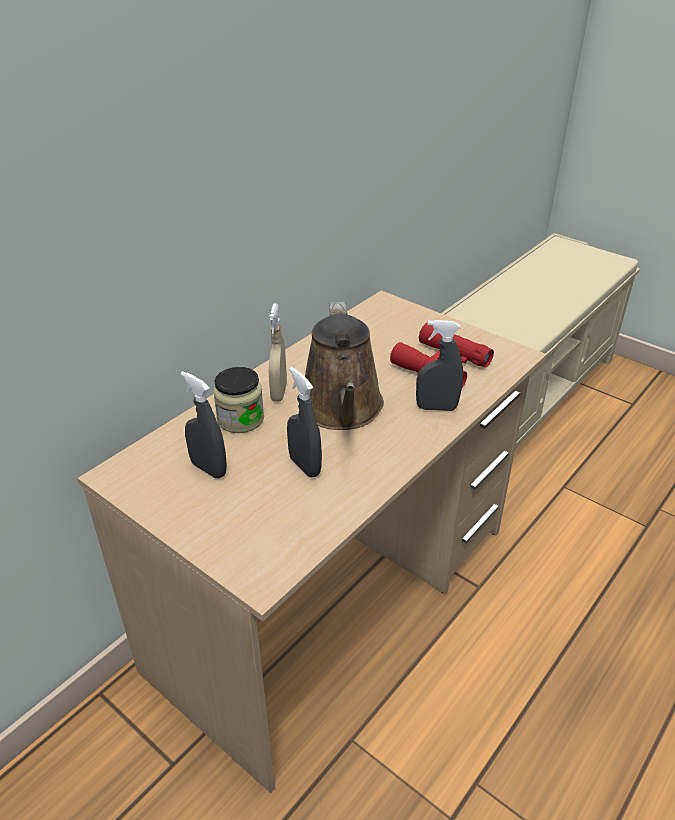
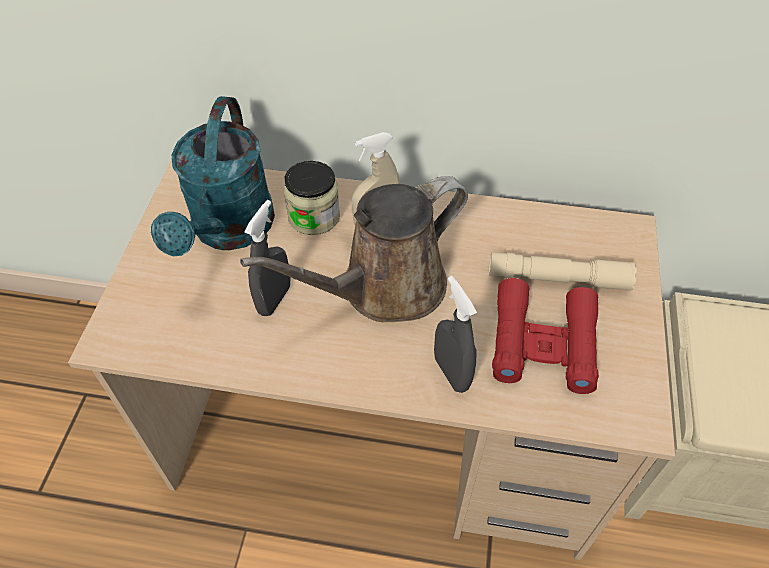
camera: 60 degrees right, 15 degrees up
grey spray bottle [180,371,227,478] -> turquoise watering can [151,96,275,256]
none -> beige flashlight [489,252,637,291]

